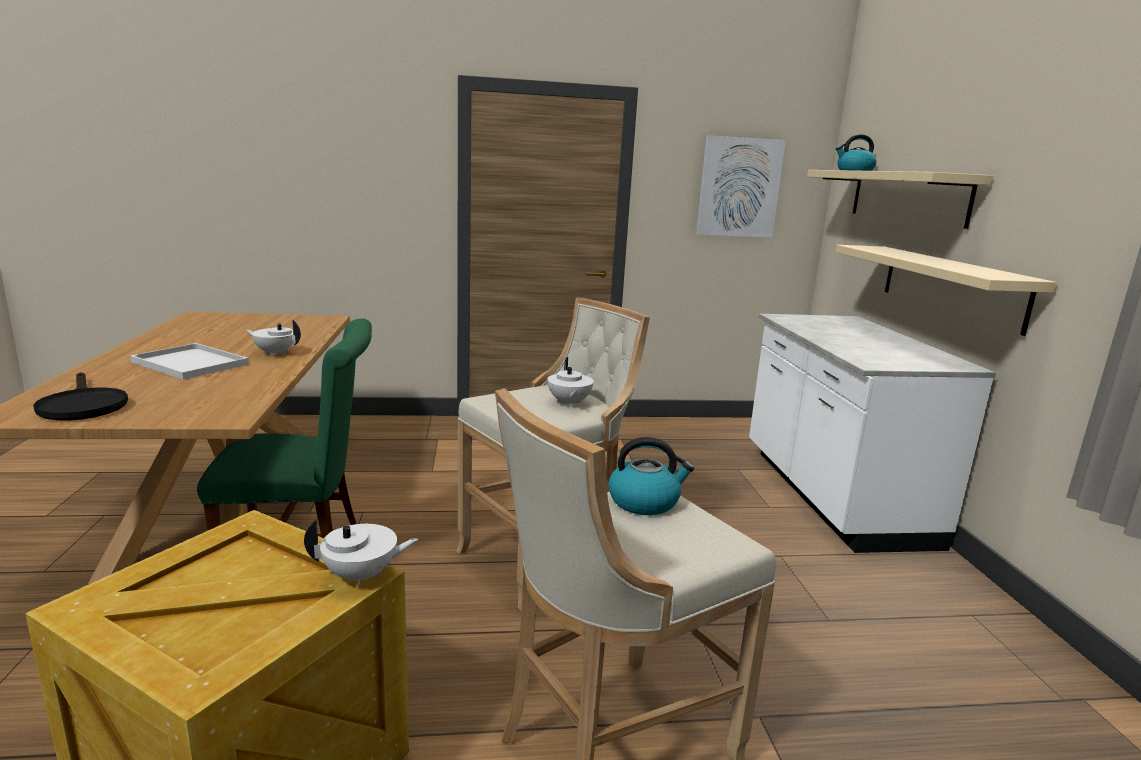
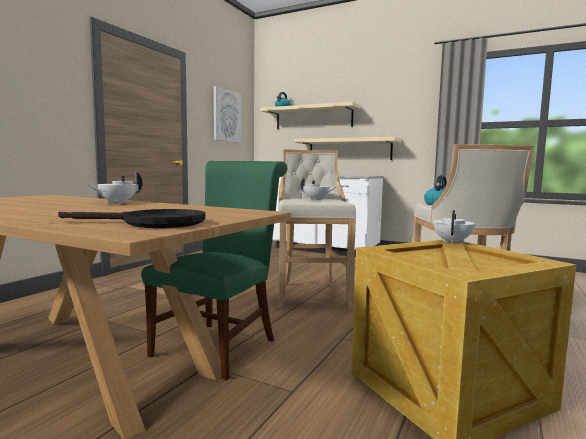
camera: 55 degrees left, 10 degrees down
white tray [130,343,249,380] -> none

